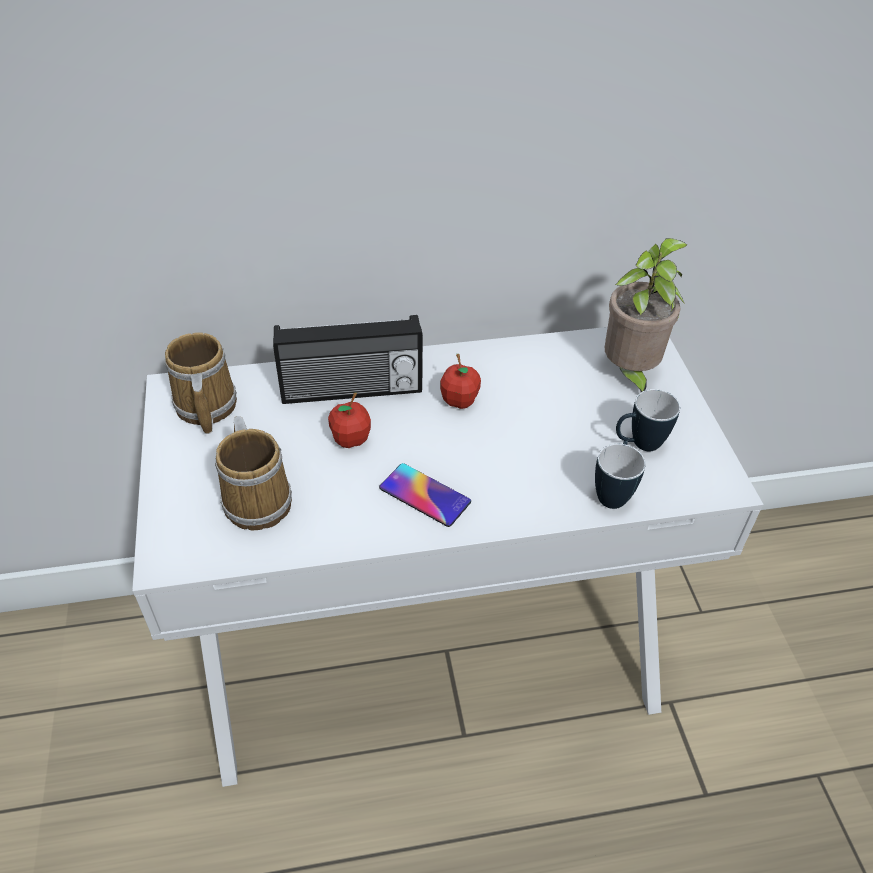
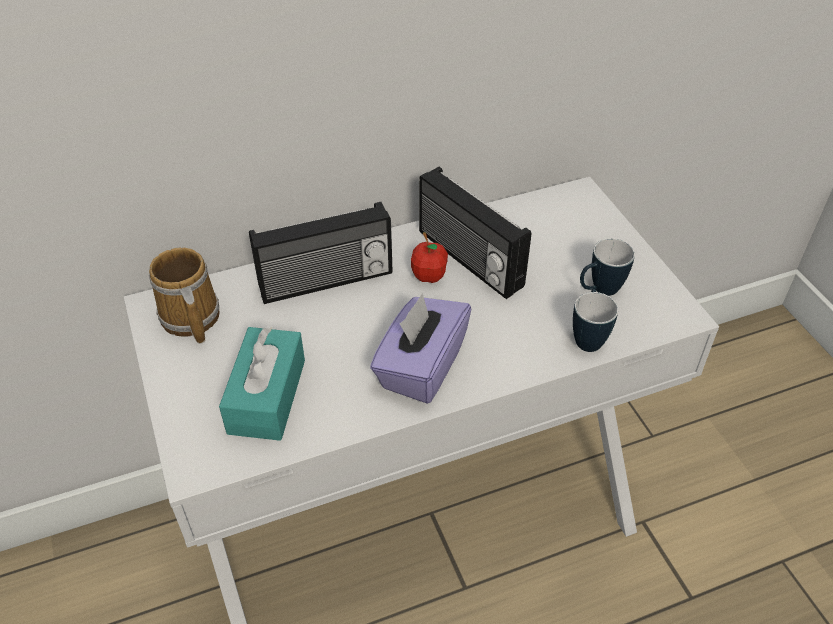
camera: 10 degrees left, 0 degrees up
mug [215,416,292,530] -> turquoise tissue box [219,327,305,441]
apple [328,392,371,448] -> none
phone [379,463,471,527] -> purple tissue box [370,293,471,404]
potted plant [605,238,688,392] -> none
none -> radio [419,167,531,299]

